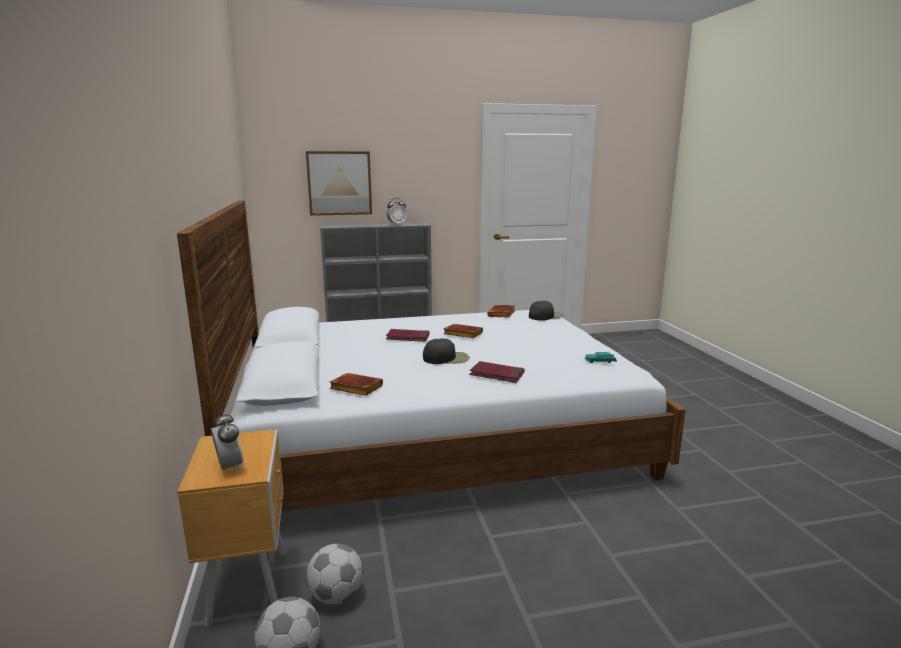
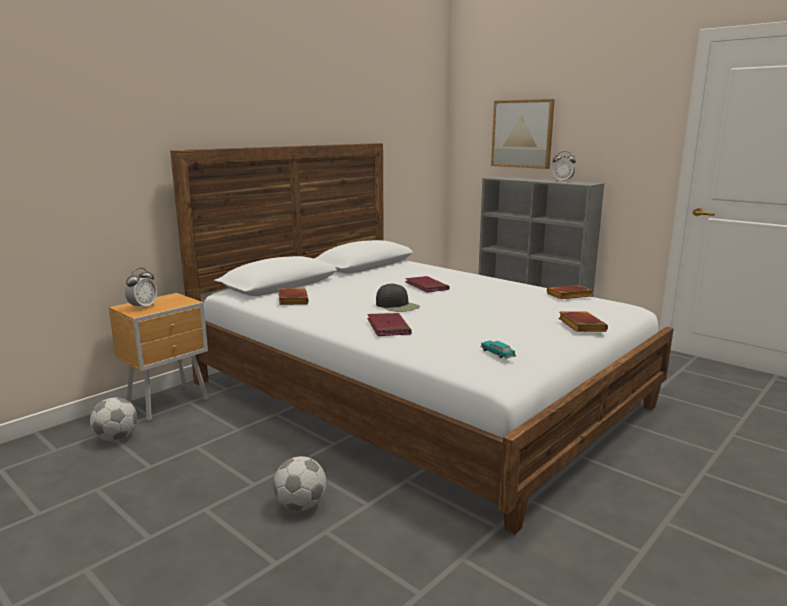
camera: 55 degrees right, 0 degrees up
football [306,544,363,605] -> football moved to [273,456,326,511]
brown book [443,324,483,338] -> brown book moved to [558,311,608,332]
black cap [529,301,564,321] -> none

